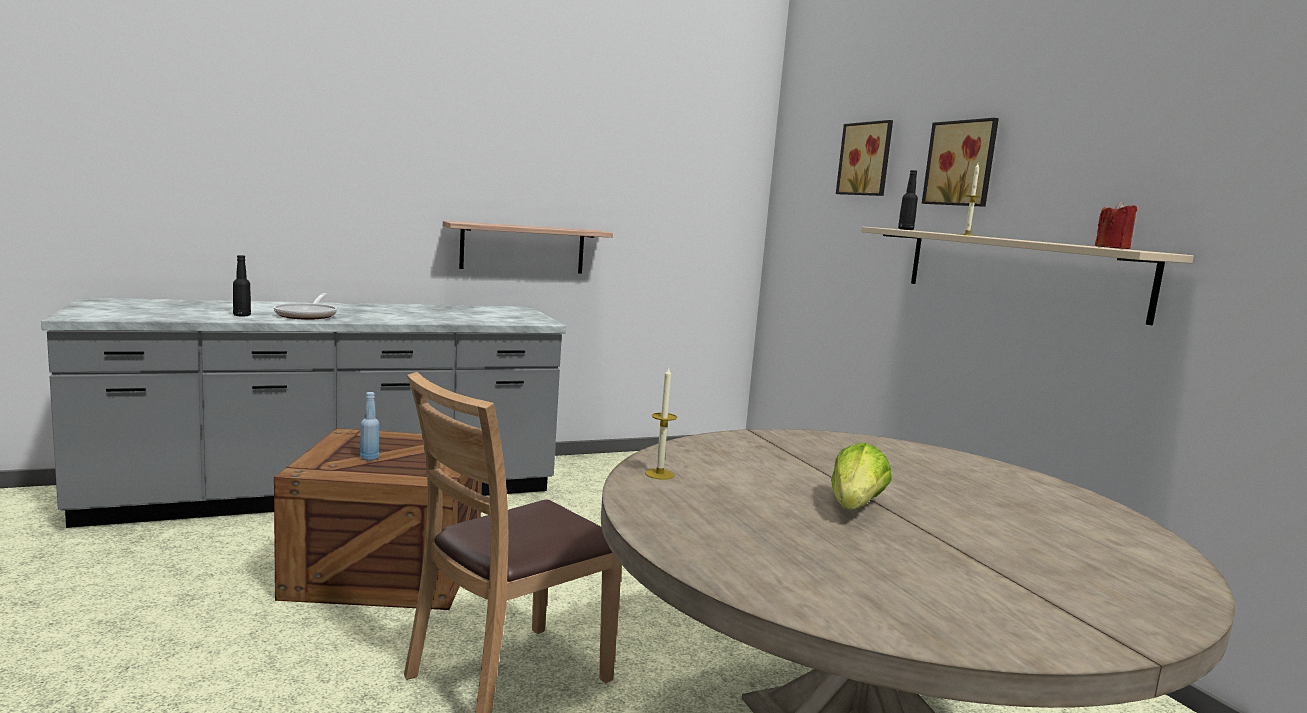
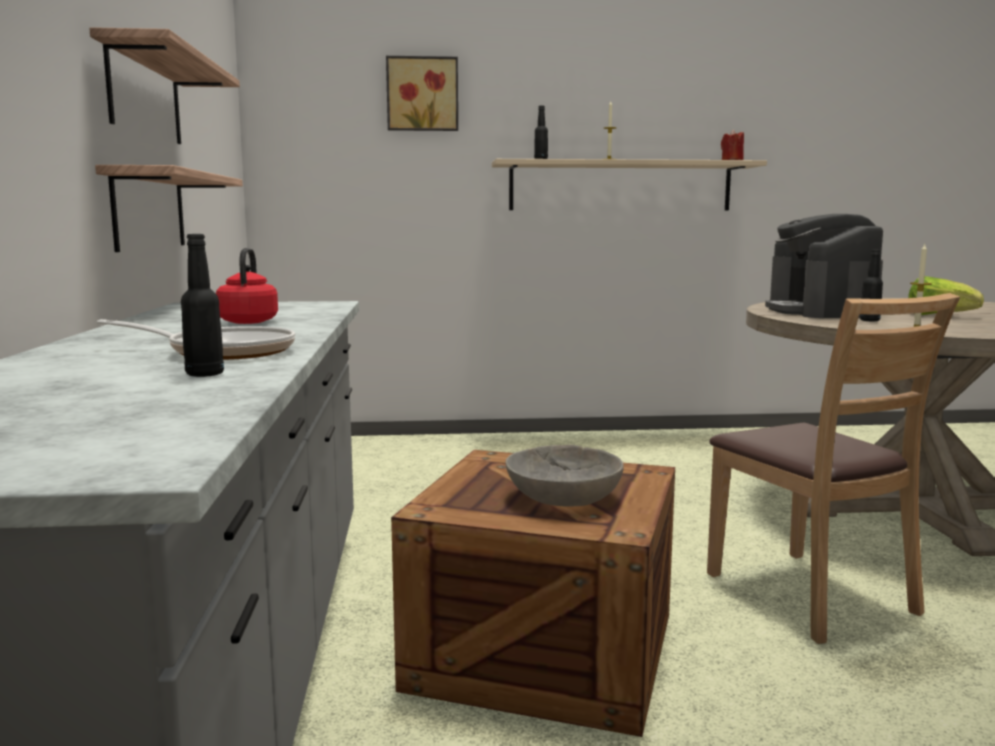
camera: 70 degrees left, 0 degrees up
blue bottle [360,392,379,461] -> grey bowl [505,445,624,507]
picture [922,118,999,207] -> none
none -> shelf [89,27,240,144]
none -> red kettle [216,248,278,324]
none -> coffee machine [765,214,883,318]
none -> black bottle [860,249,883,321]

